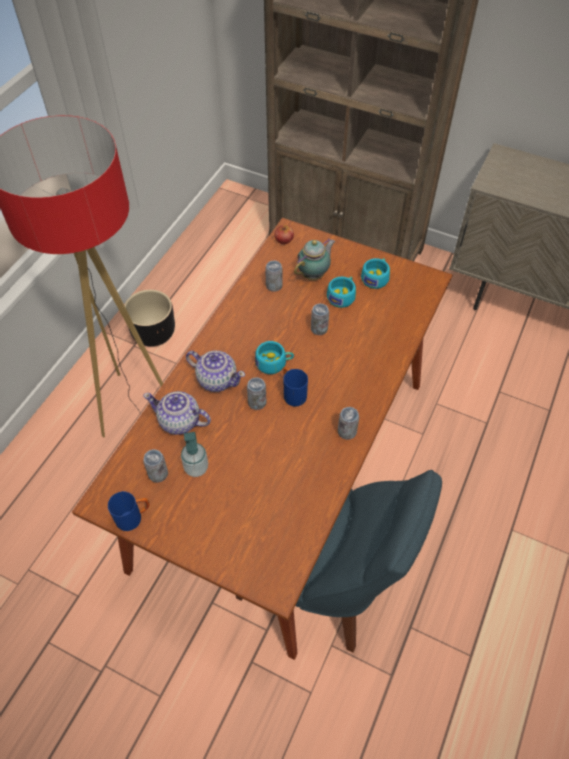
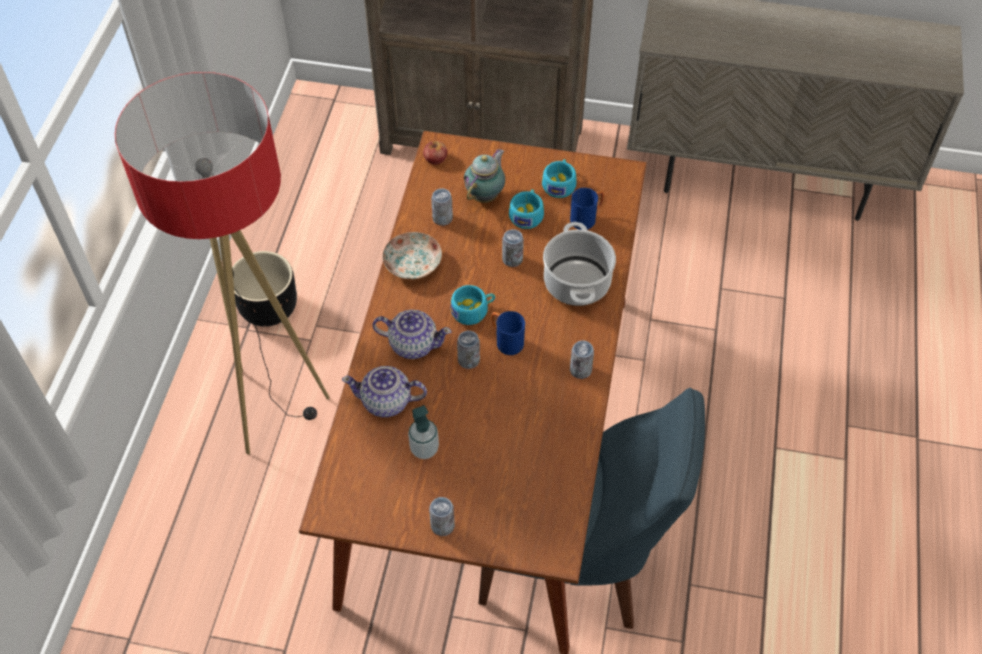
camera: 15 degrees left, 0 degrees up
blue mug [108,491,150,531] -> blue mug moved to [570,188,604,230]
can [143,449,168,483] -> can moved to [429,497,455,536]
none -> plate [383,232,442,279]
none -> cooking pot [543,222,616,306]

